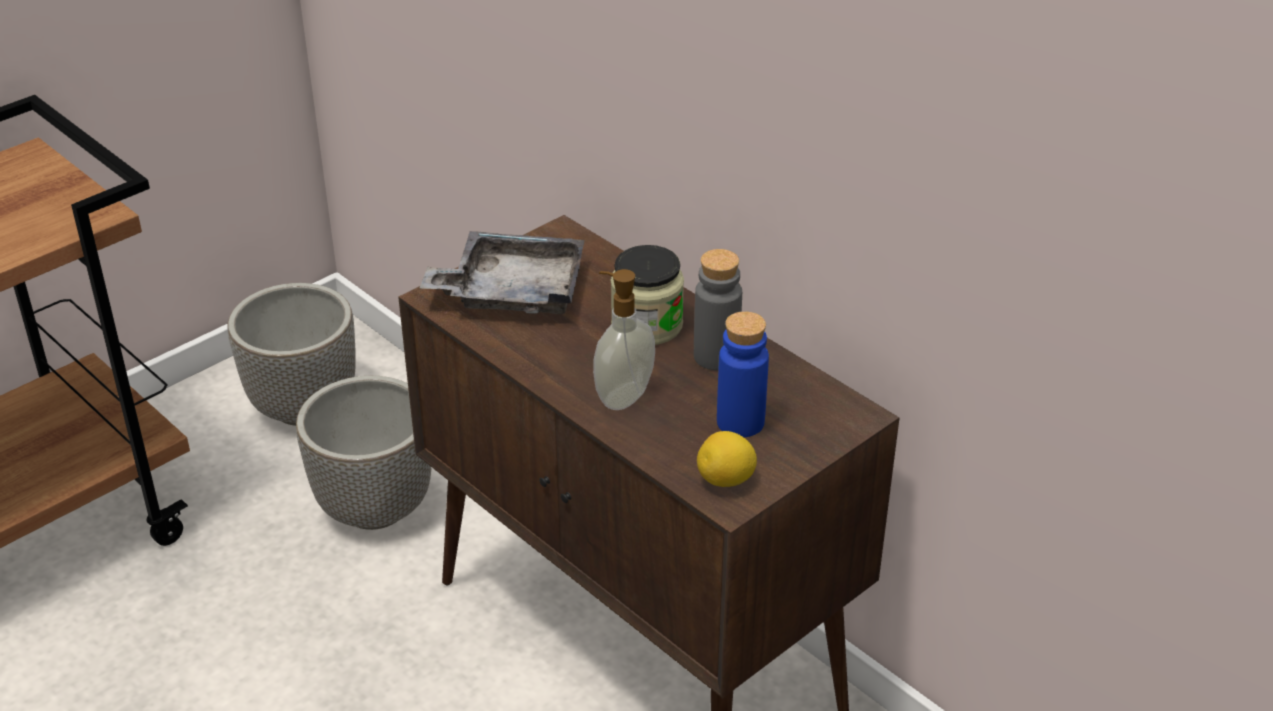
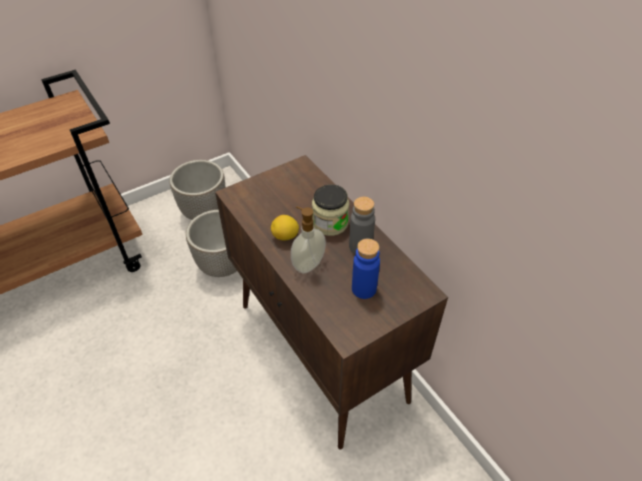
camera: 10 degrees right, 10 degrees up
grey tray [420,231,585,314] -> none
lemon [697,431,757,487] -> lemon moved to [271,215,299,240]

